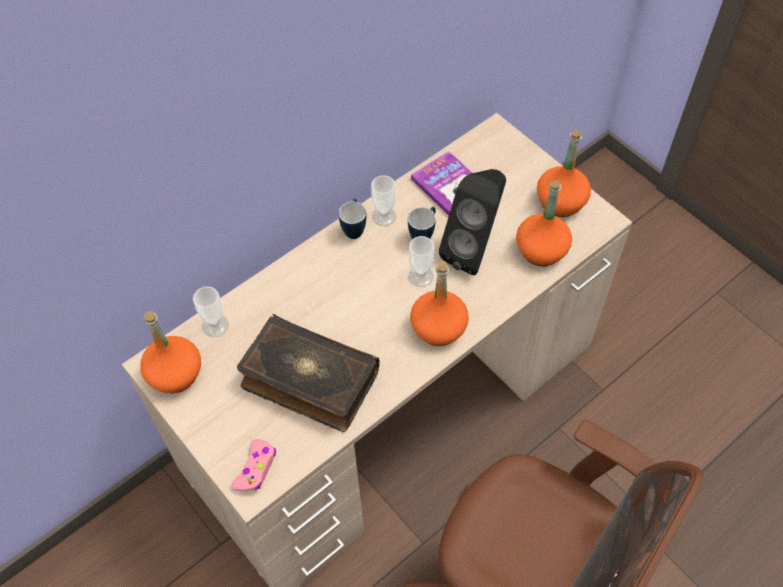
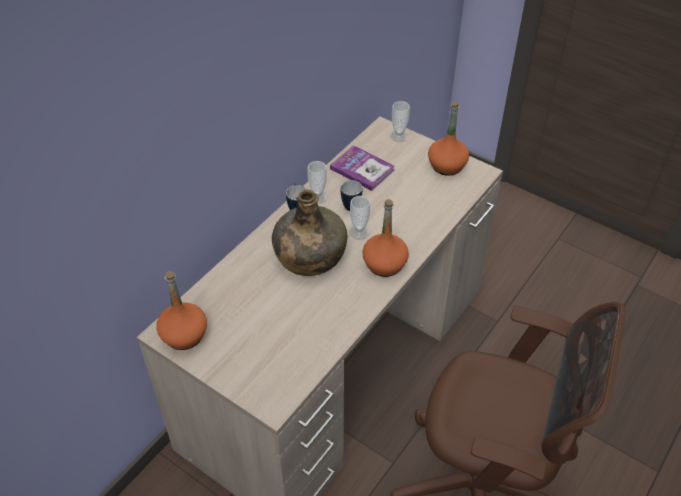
camera: 15 degrees left, 10 degrees down
cup [193,286,229,337] -> cup moved to [390,101,410,142]
pink game controller [231,439,276,491] -> none
book [237,314,380,432] -> none
black speaker [439,169,506,275] -> none
orange bottle [516,180,572,266] -> none
none -> green bottle [272,189,348,276]

